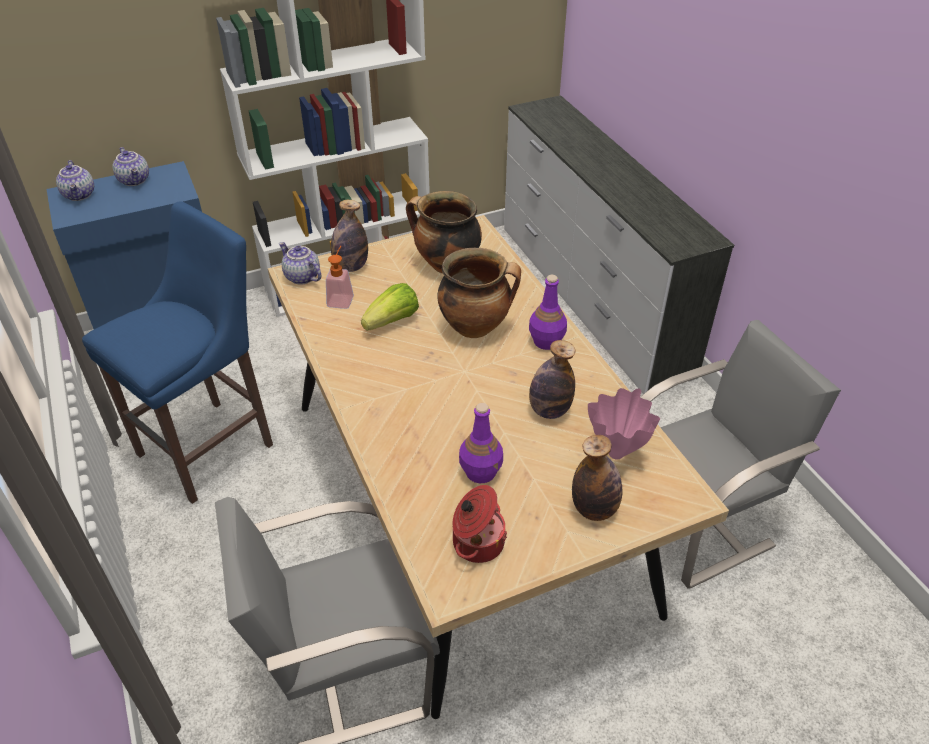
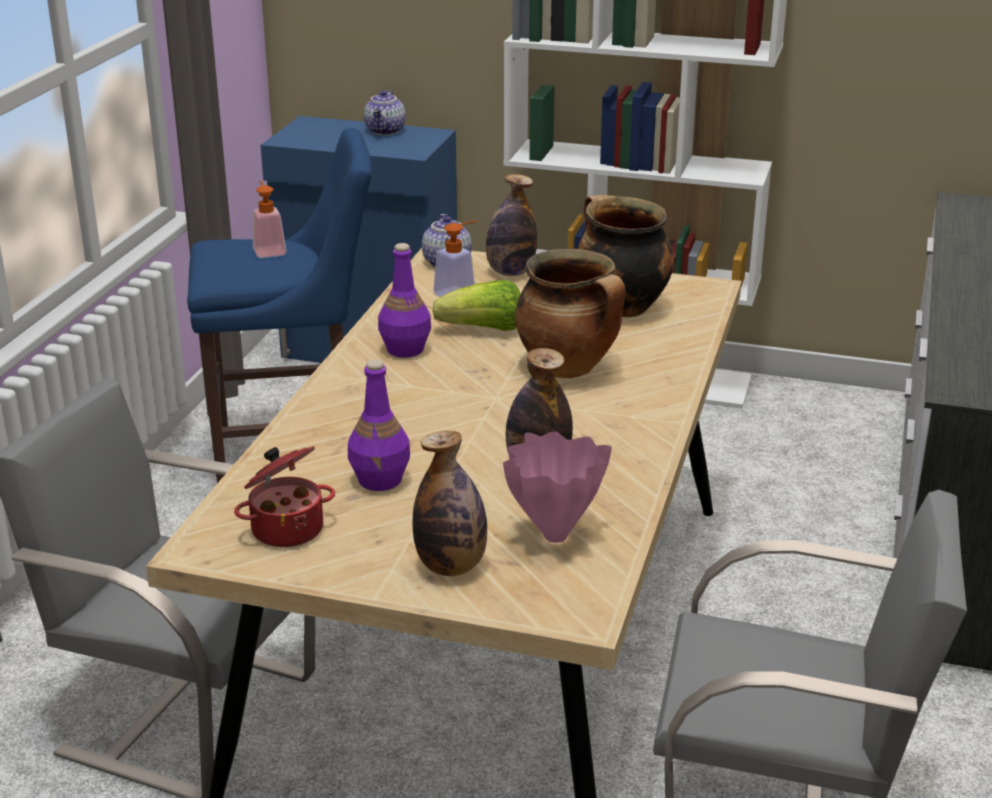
camera: 40 degrees right, 15 degrees down
teapot [56,160,94,201] -> none
purple bottle [529,275,567,350] -> purple bottle moved to [378,243,431,358]
none -> soap dispenser [253,181,287,258]

